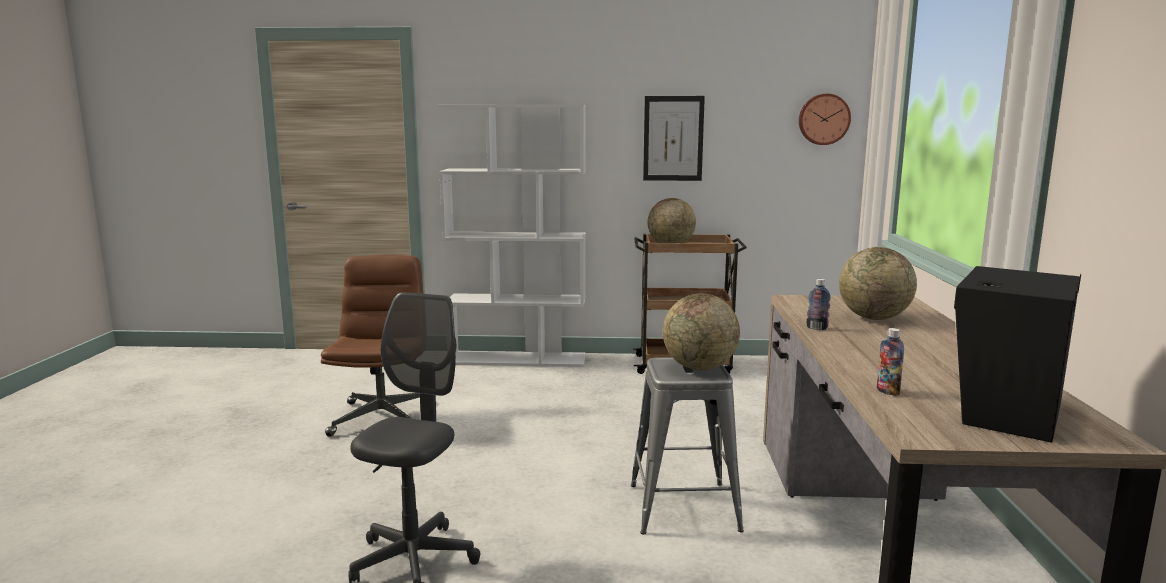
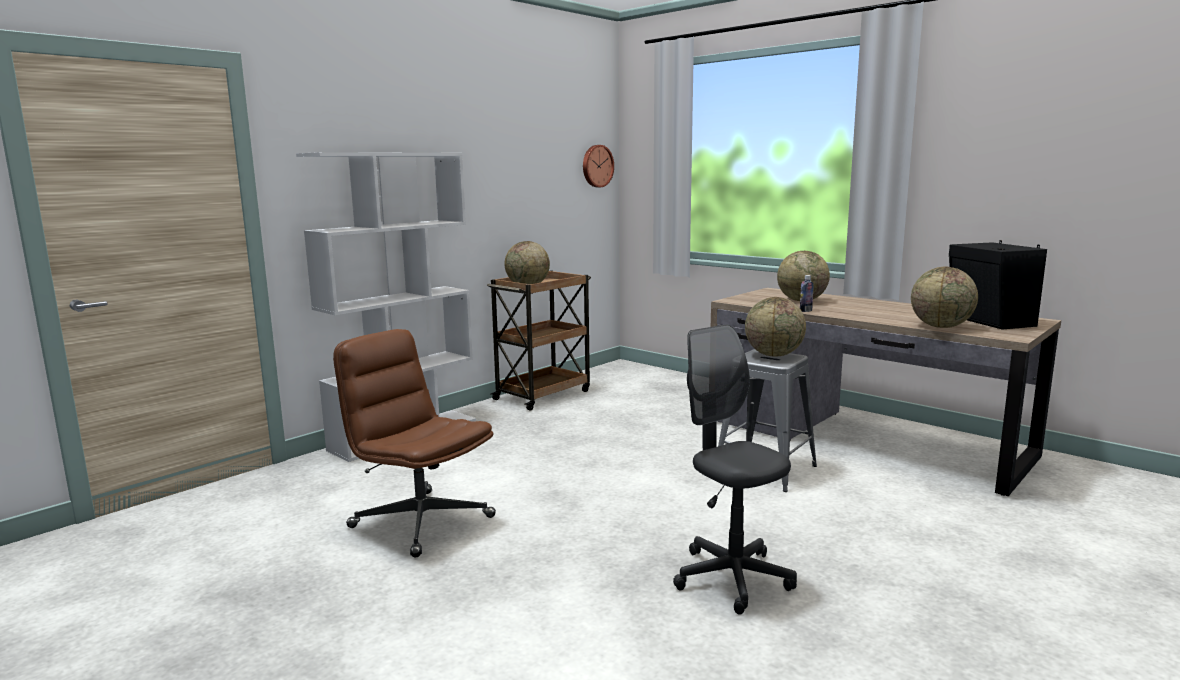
camera: 50 degrees left, 0 degrees up
picture [643,96,705,181] -> none
bottle [877,328,904,396] -> globe [911,267,978,328]

